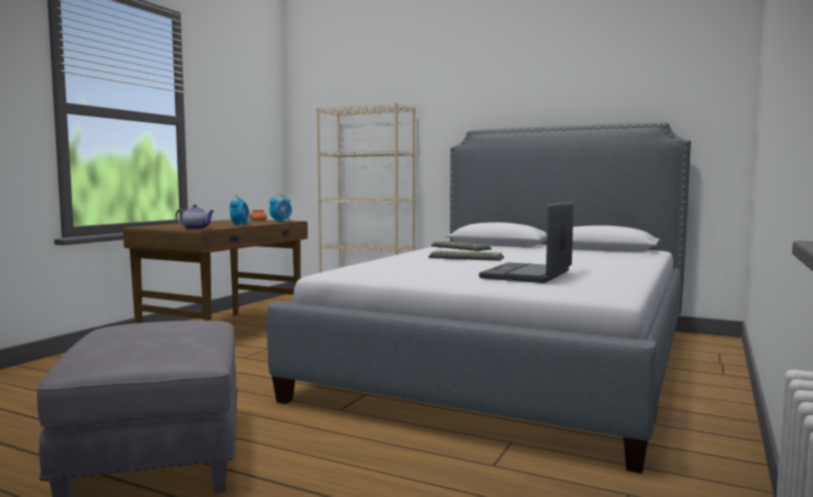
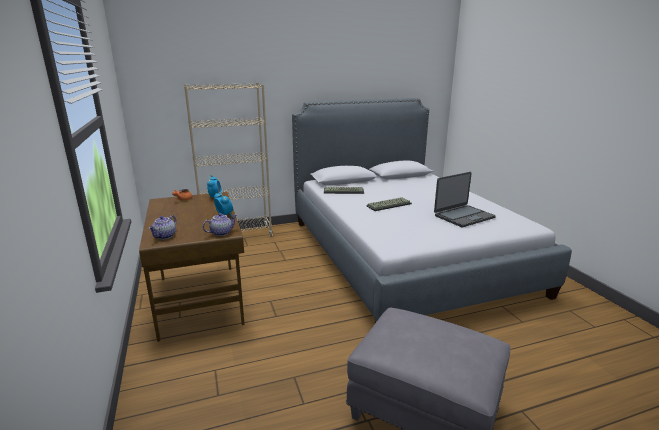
camera: 45 degrees left, 15 degrees up
laptop [479,202,574,283] -> laptop turned 105 degrees counterclockwise [434,172,496,227]
none -> teapot [149,215,177,239]

